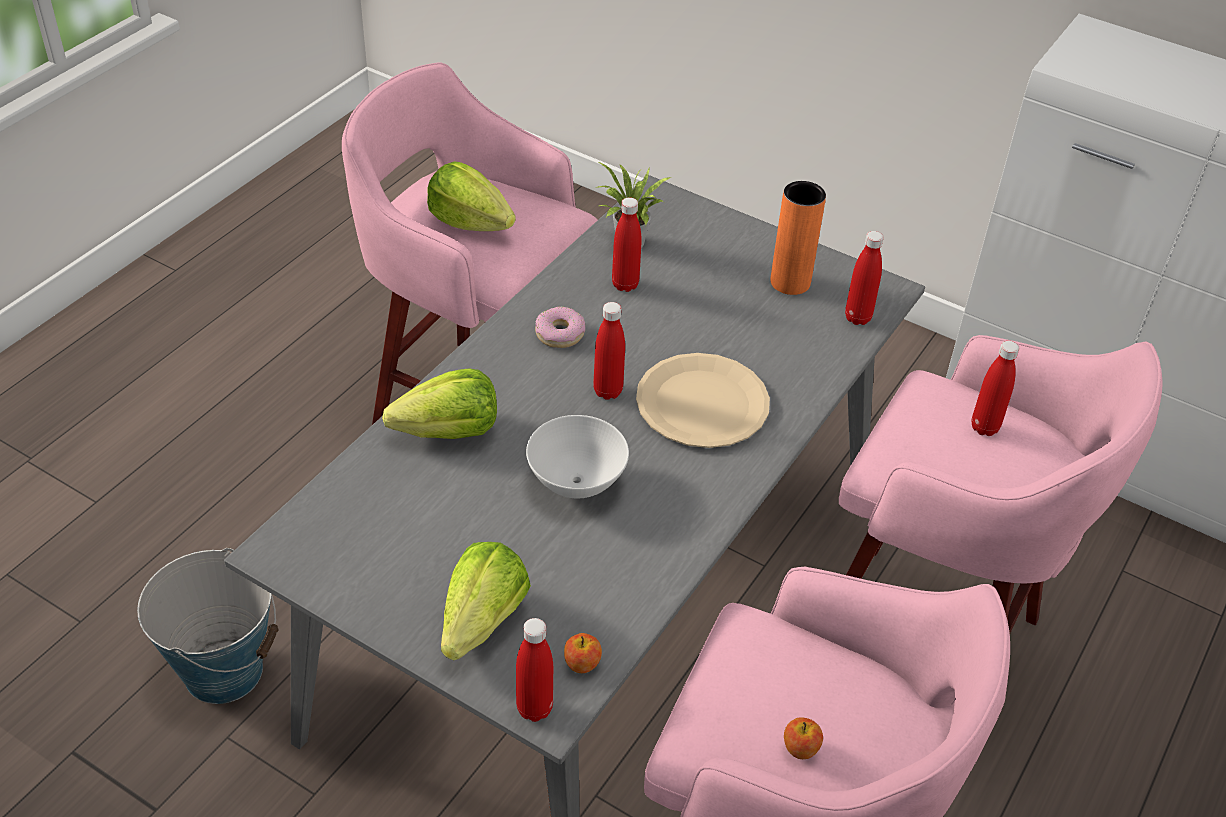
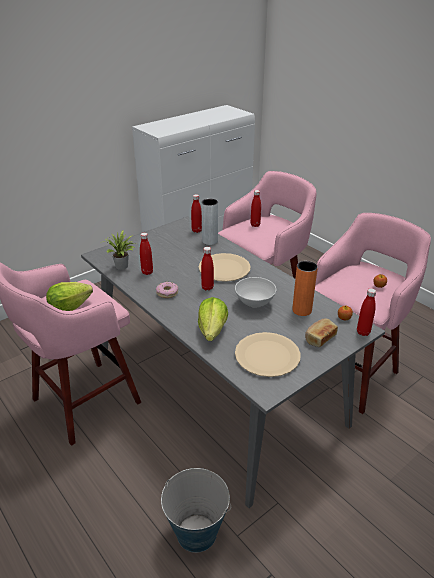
camera: 70 degrees left, 10 degrees down
lettuce [441,542,531,661] -> bread [305,318,338,347]
orange vase [770,181,826,295] -> orange vase moved to [292,261,318,316]
none -> grey vase [201,199,218,245]
none -> beige plate [235,332,301,377]

